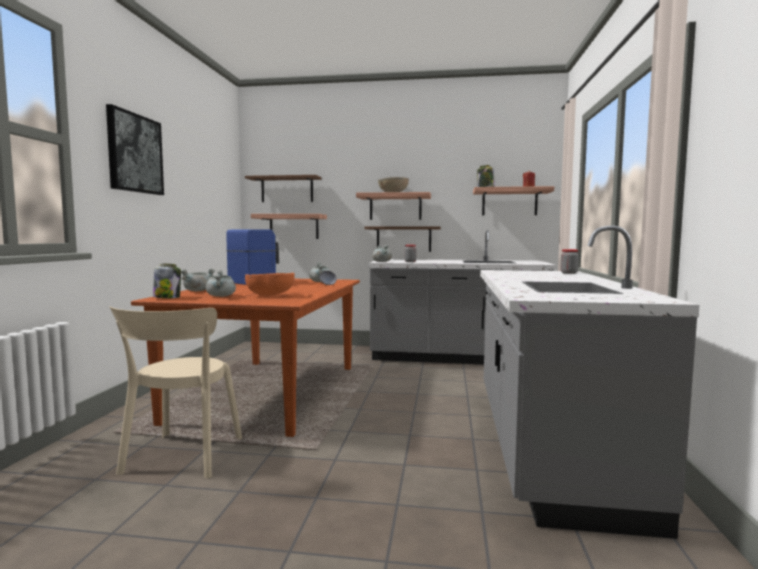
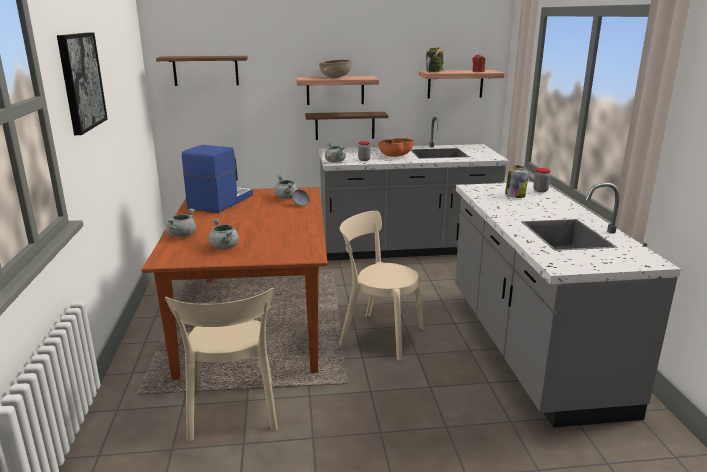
camera: 15 degrees left, 15 degrees up
jar [153,264,181,298] -> jar moved to [505,165,529,198]
orange bowl [245,273,295,296] -> orange bowl moved to [378,138,414,157]
shelf [251,214,327,239] -> none
none -> beige chair [339,211,424,361]

